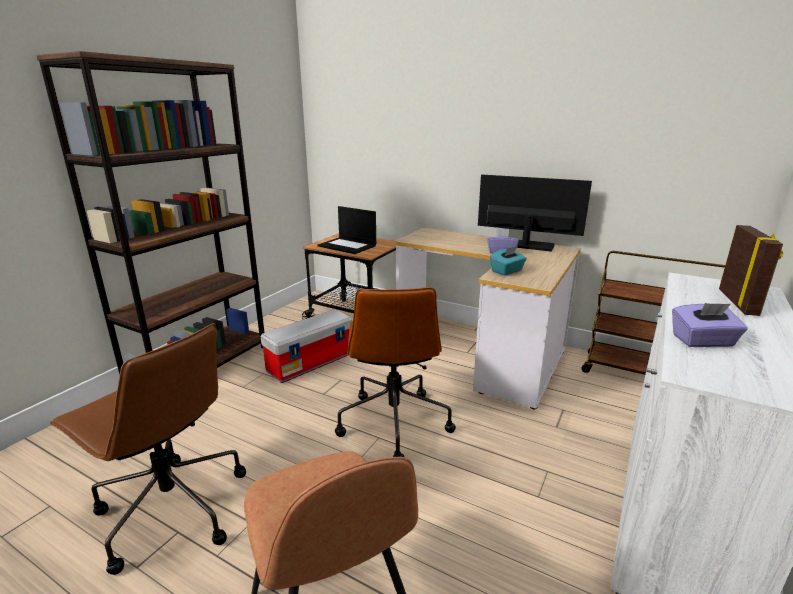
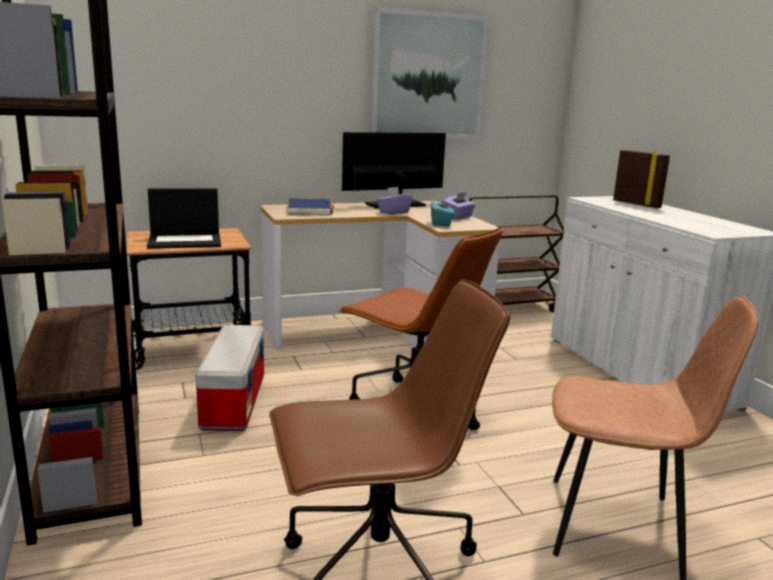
camera: 50 degrees left, 5 degrees down
purple tissue box [672,303,748,347] -> purple tissue box moved to [442,192,476,219]
none -> blue book [288,198,334,215]
none -> picture [370,7,489,140]

